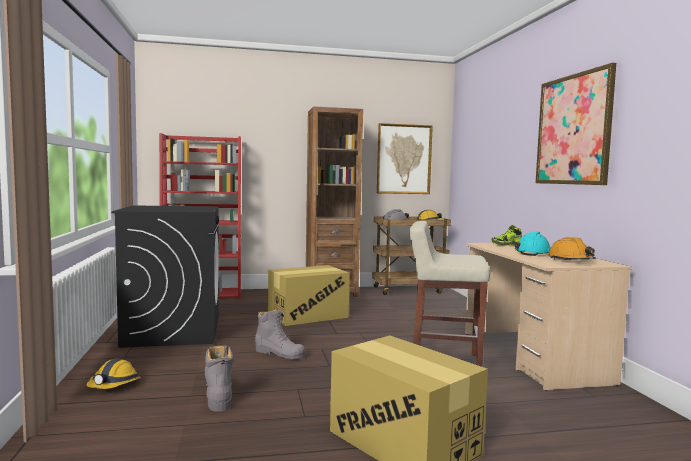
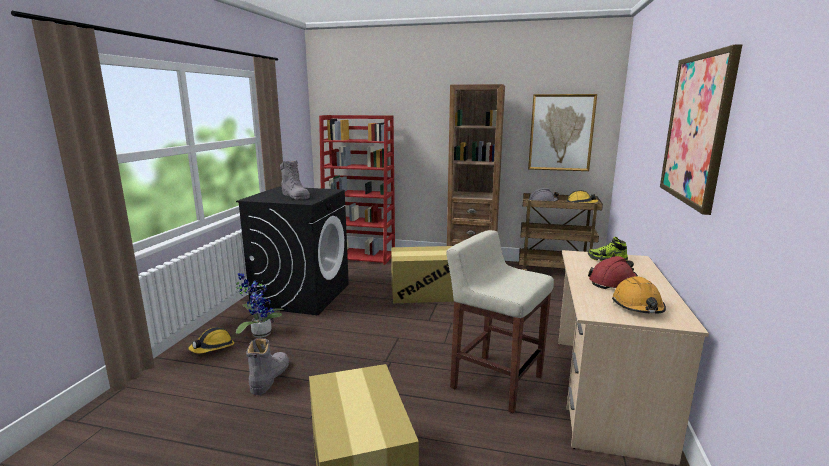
camera: 25 degrees right, 10 degrees up
grey boot [255,308,305,360] -> grey boot moved to [280,160,310,200]
turquoise hard hat [515,231,551,256] -> red hard hat [588,256,638,289]
none -> potted plant [236,273,284,338]

